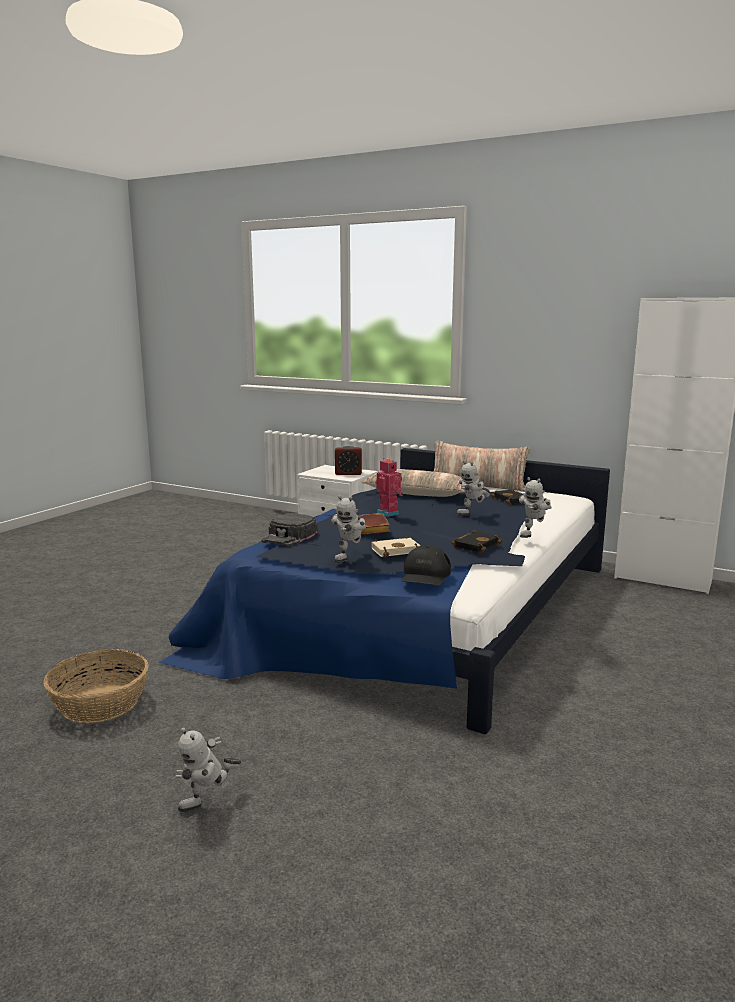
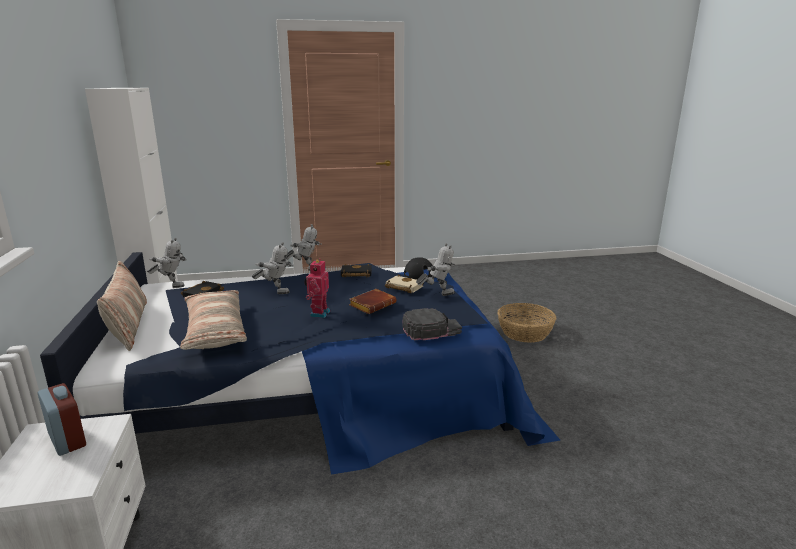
camera: 130 degrees left, 5 degrees up
basket [43,649,149,723] -> basket moved to [498,303,556,343]
toy robot [176,727,242,812] -> toy robot moved to [147,238,186,288]

